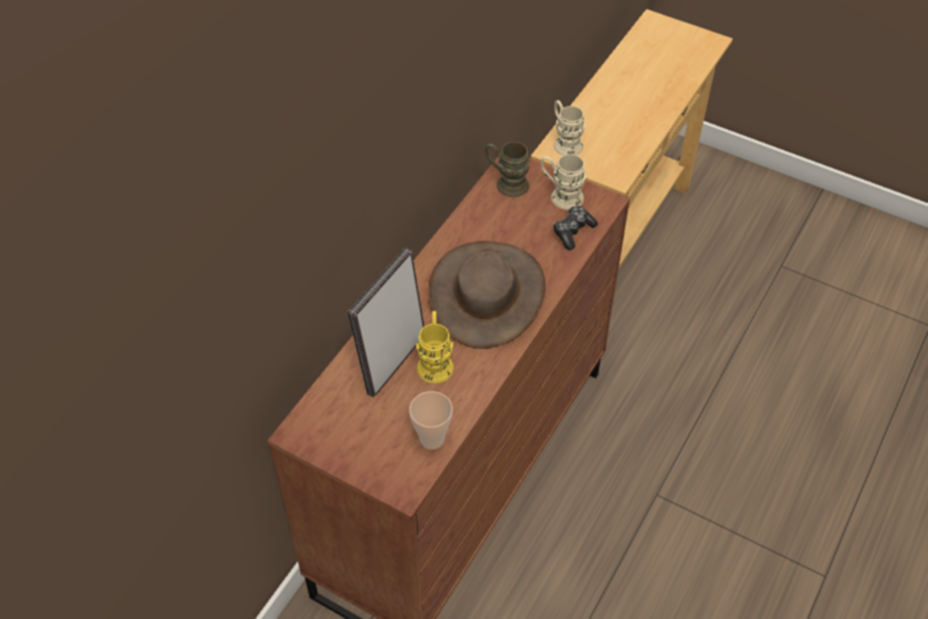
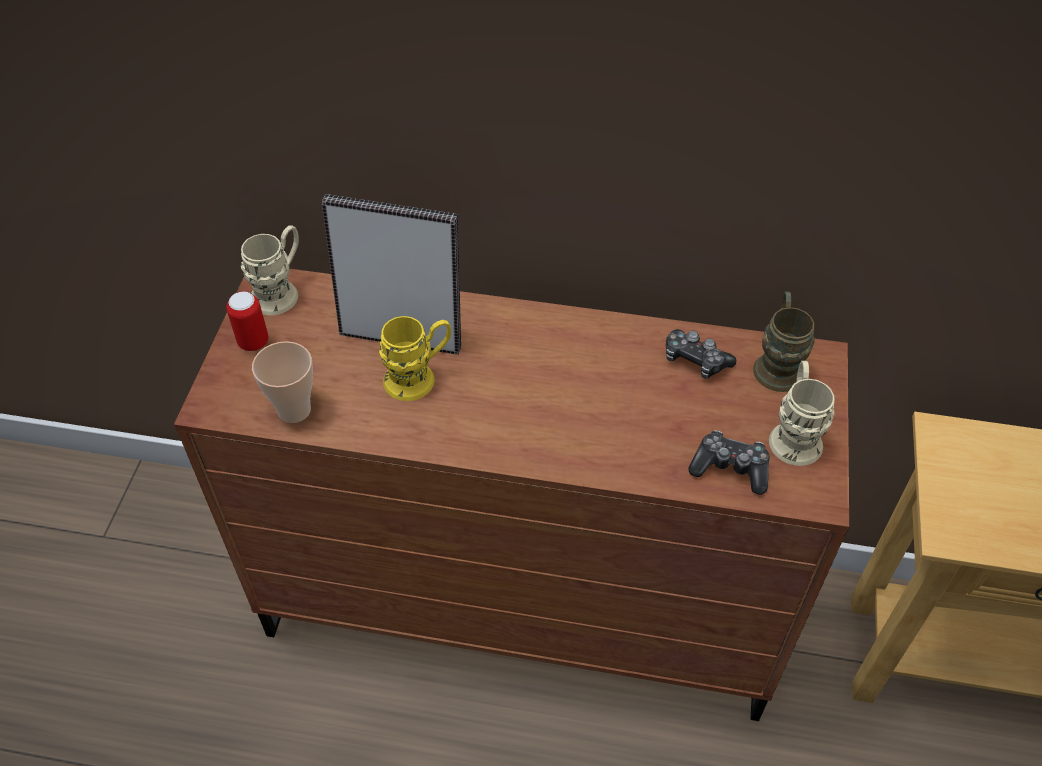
camera: 70 degrees right, 0 degrees up
brown hat [428,241,546,349] -> none
beige mug [554,100,585,156] -> beige mug moved to [241,226,299,315]
none -> can [226,291,269,351]
none -> game controller [666,329,736,379]

